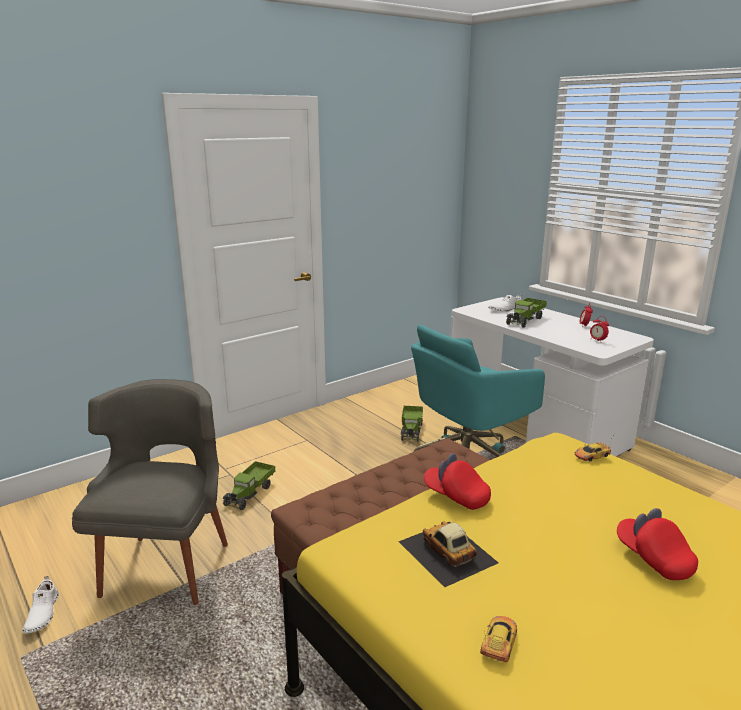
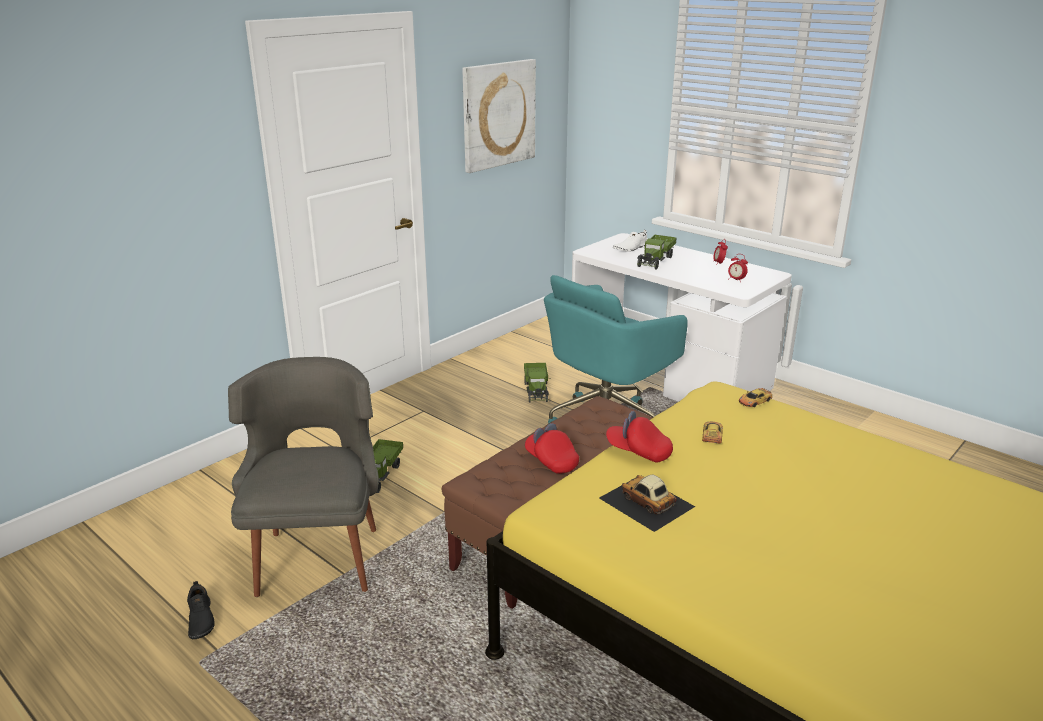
camera: 10 degrees left, 5 degrees up
white shoe [23,576,59,634] -> black shoe [187,581,215,639]
toy car [480,616,517,662] -> toy car moved to [702,422,723,443]
red cap [617,508,698,580] -> red cap moved to [525,423,579,474]
none -> picture [462,59,536,173]

